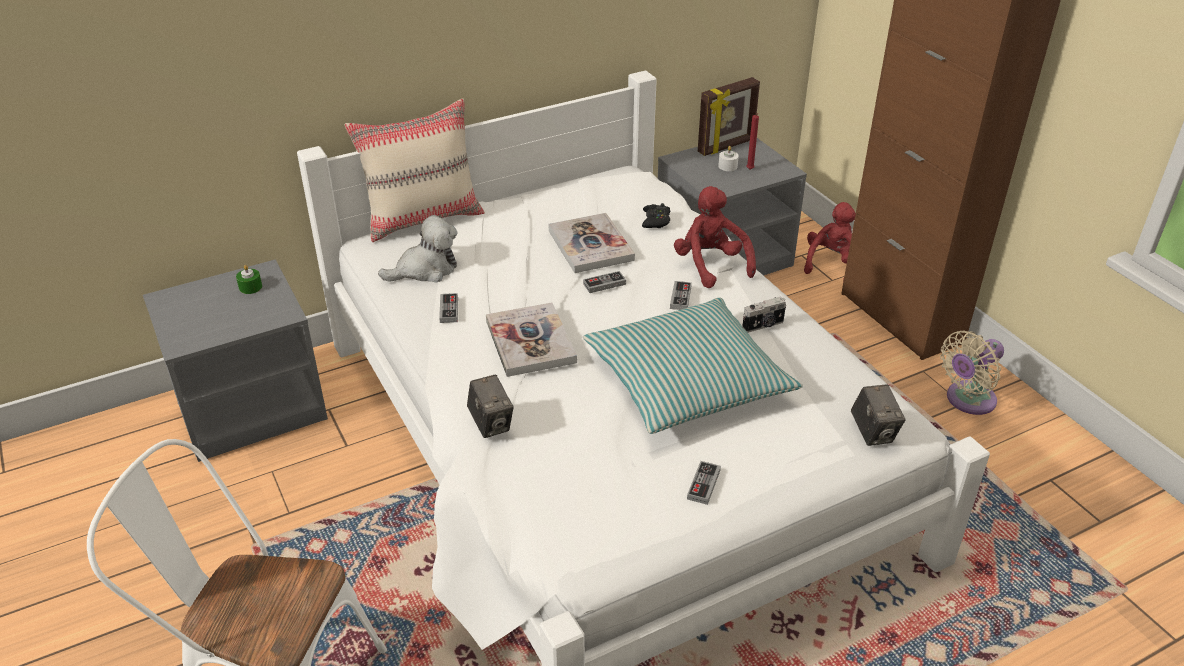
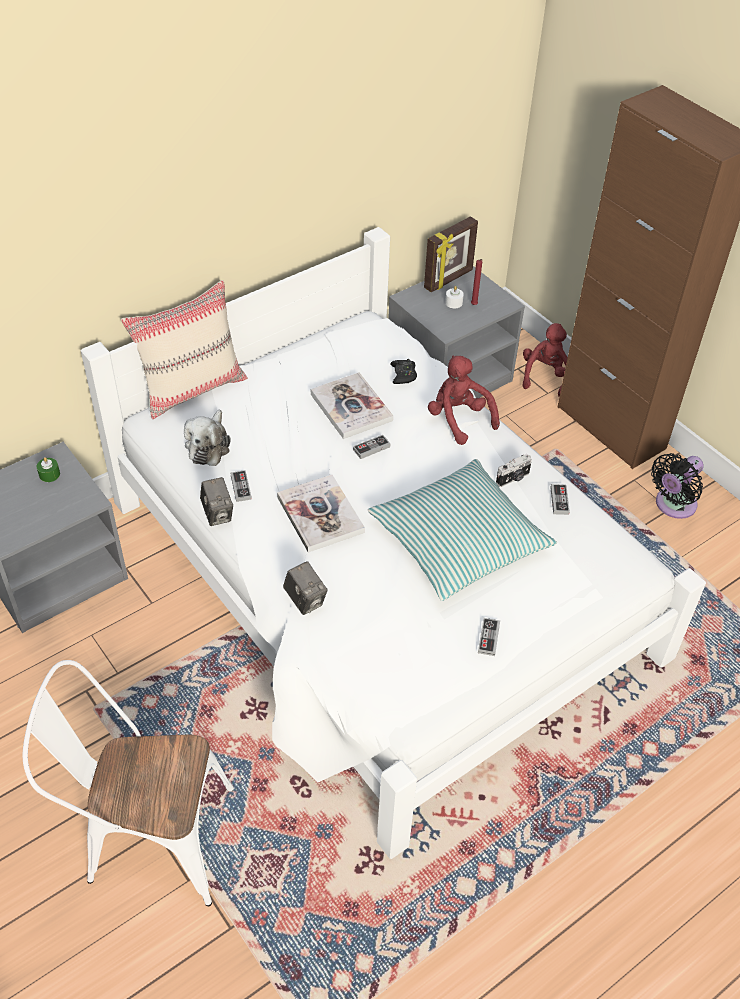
camera: 10 degrees left, 10 degrees up
plush toy [378,215,458,283] -> plush toy turned 135 degrees clockwise [184,410,231,466]
game controller [670,281,692,310] -> game controller moved to [550,484,570,515]
camera [851,384,906,446] -> camera moved to [200,477,233,526]
beige fan [940,331,1004,415] -> black fan [651,453,704,519]

